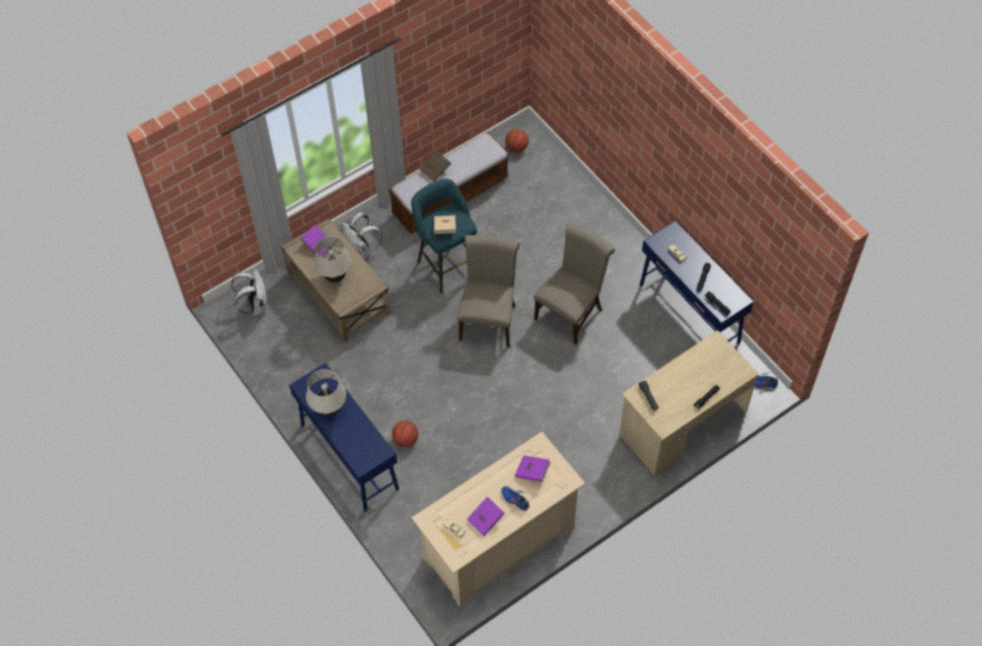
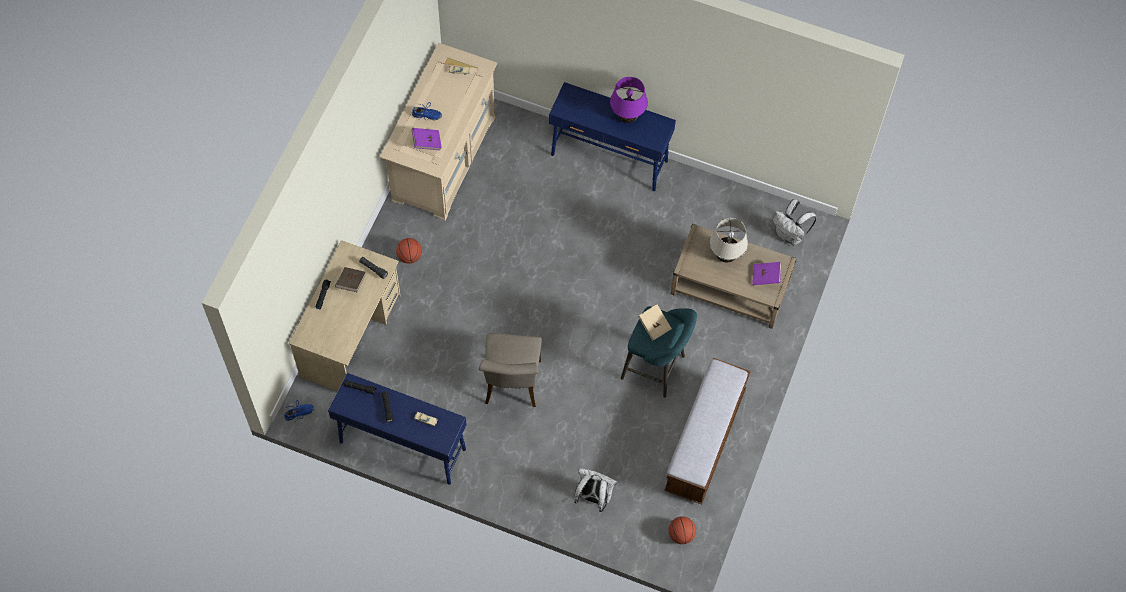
camera: 145 degrees right, 5 degrees up
beige table lamp [306,369,347,417] -> purple table lamp [610,77,648,123]
white backpack [341,213,382,259] -> white backpack moved to [574,468,617,512]
basketball [392,421,418,447] -> basketball moved to [396,238,422,264]
brown book [420,150,451,182] -> brown book moved to [335,267,366,292]
beige chair [457,235,520,347] -> none
purple book [467,497,505,536] -> none

